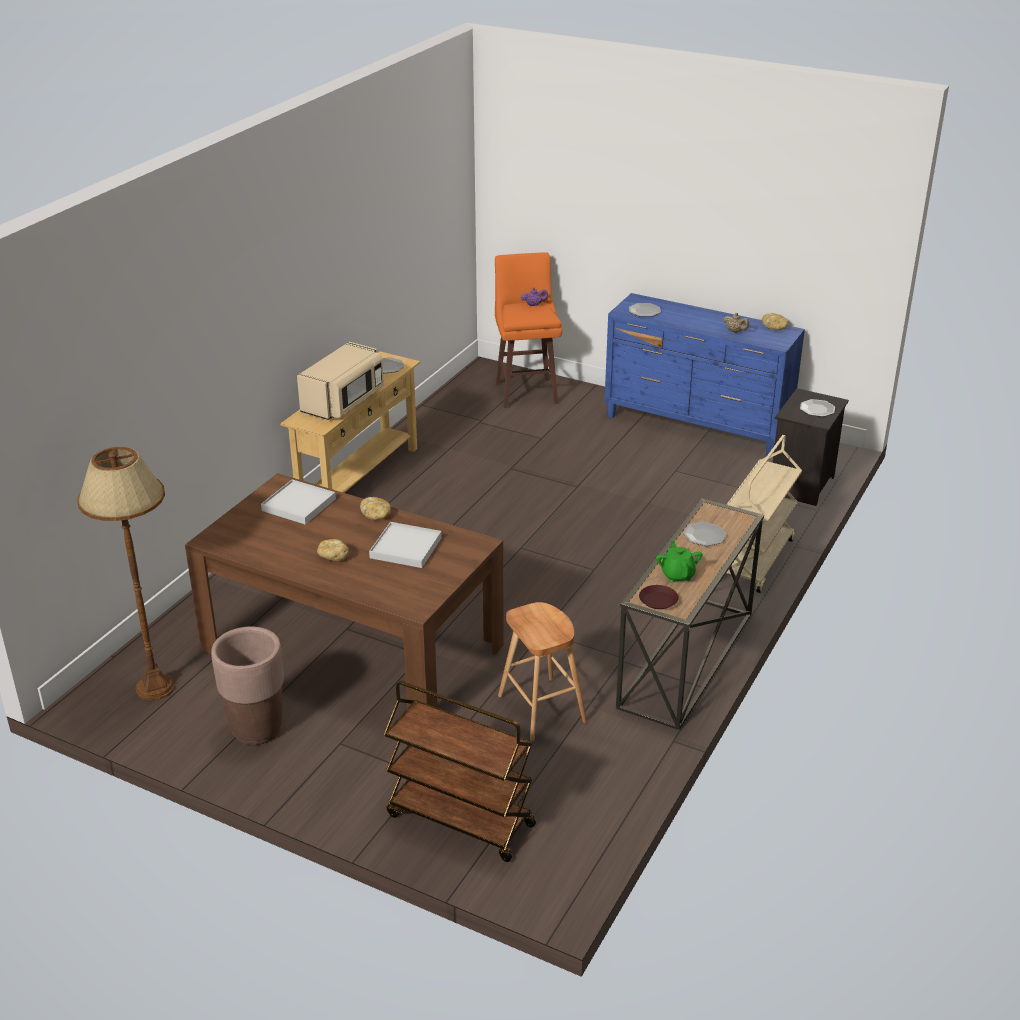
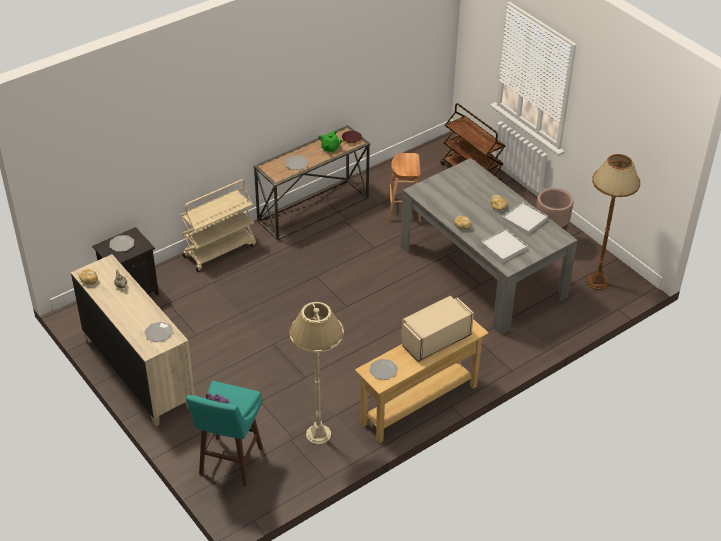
camera: 155 degrees left, 10 degrees up
brown dining table [185,473,504,708] -> grey dining table [401,158,578,335]
white tray [369,522,442,568] -> white tray moved to [502,202,548,235]
orange stool [495,252,562,408] -> turquoise stool [186,381,263,486]
blue dresser [605,293,805,456] -> beige dresser [71,254,195,427]
none -> beige floor lamp [289,302,344,445]

